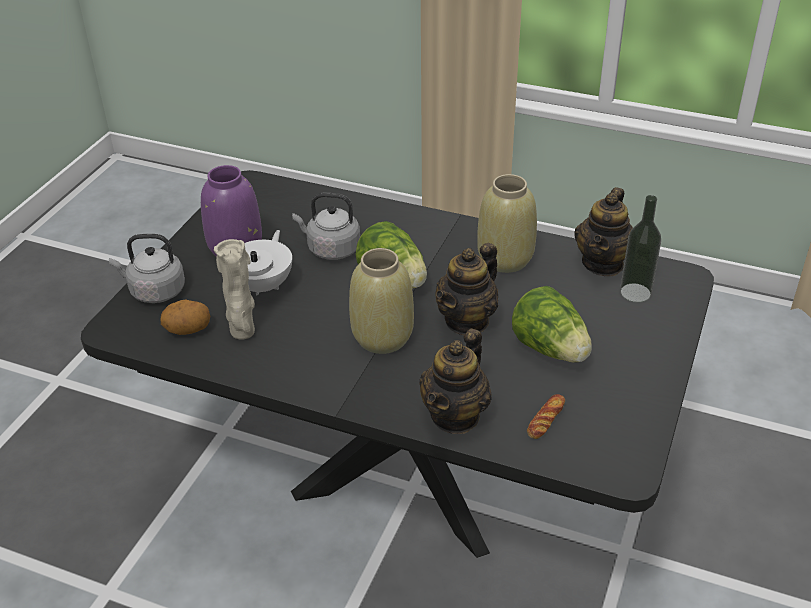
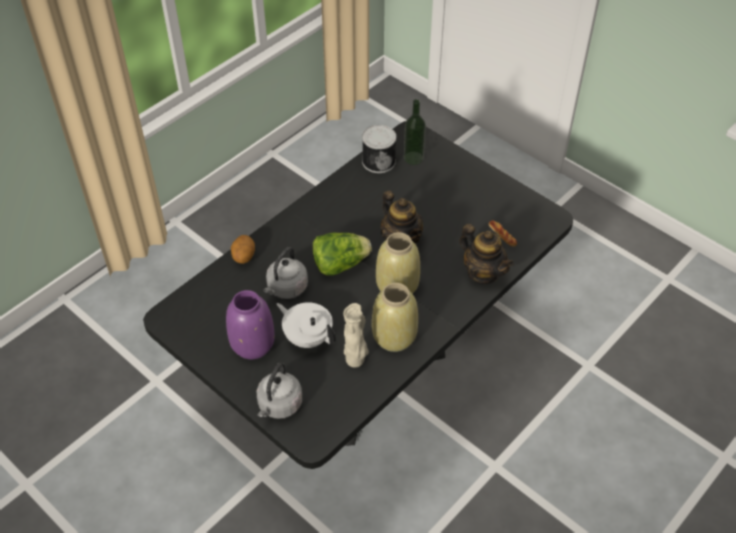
camera: 70 degrees left, 10 degrees up
potato [161,299,210,335] -> potato moved to [231,235,255,264]
beige vase [477,174,537,273] -> beige vase moved to [372,283,418,352]
lettuce [512,286,592,363] -> none
teapot [574,187,633,276] -> can [362,125,396,173]

